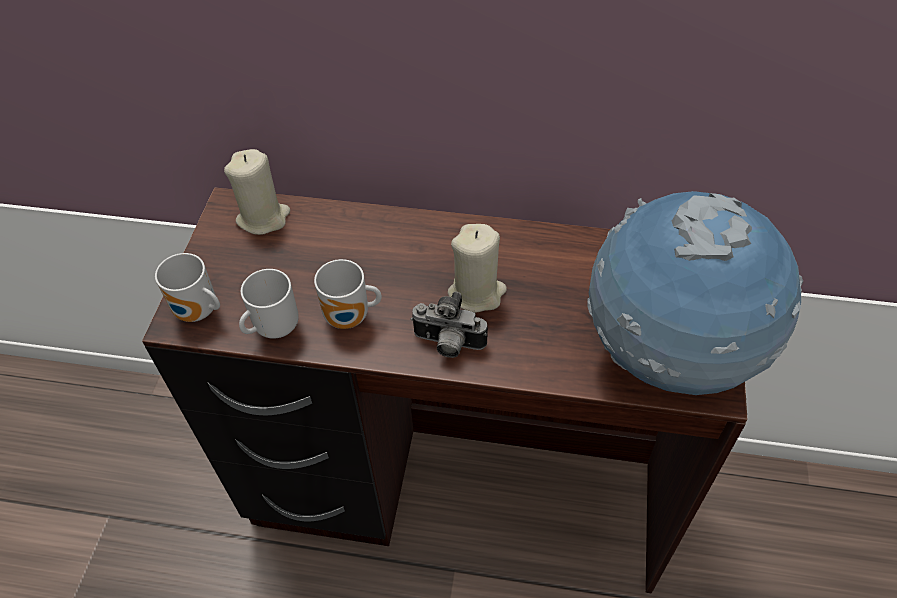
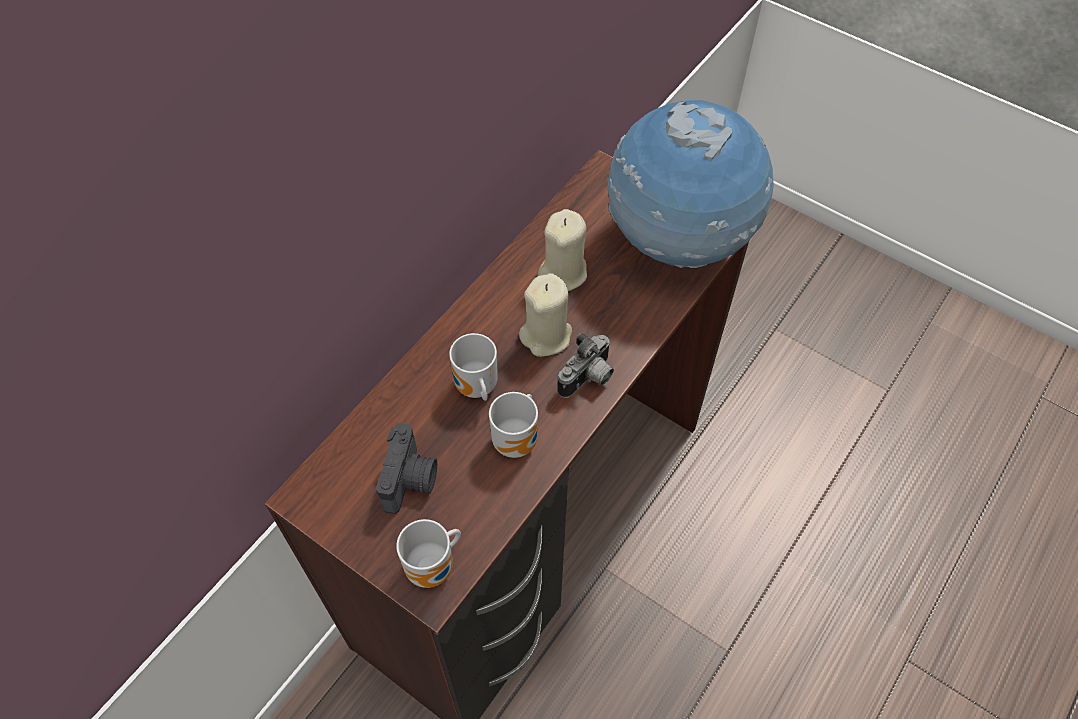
camera: 65 degrees left, 5 degrees up
beige candle [224,149,290,235] -> beige candle moved to [538,209,587,291]
mug [239,269,299,339] -> mug moved to [449,333,498,401]
none -> camera [376,423,437,514]

